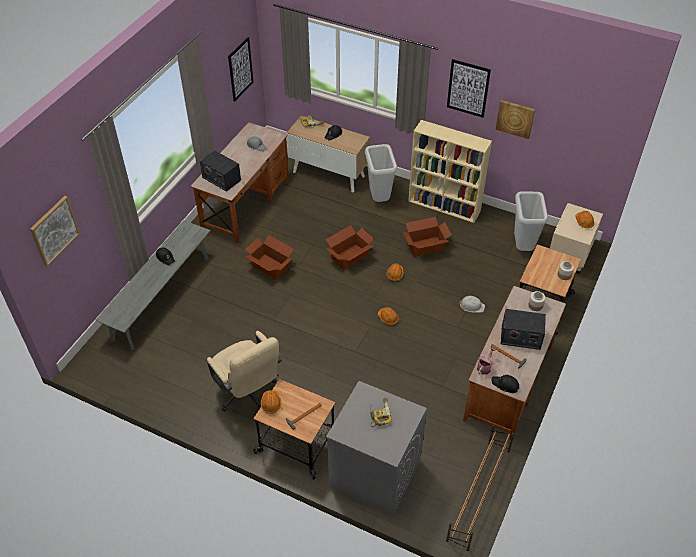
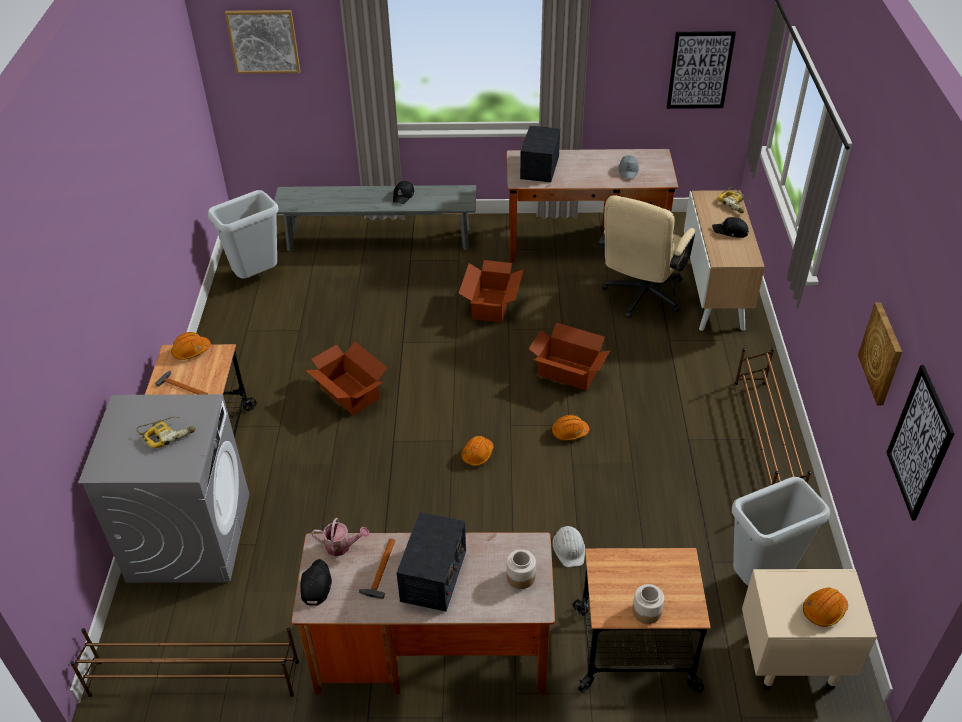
camera: 65 degrees right, 5 degrees down
beige office chair [207,331,282,411] -> beige office chair moved to [599,195,695,319]
grey trash can [365,144,397,202] -> grey trash can moved to [208,190,279,278]
cardboard box [402,217,452,257] -> cardboard box moved to [305,341,387,415]
beige bookcase [408,120,492,223] -> brown shoe rack [735,348,811,485]
picture [447,59,491,118] -> picture moved to [886,365,955,520]
radio [501,309,546,350] -> radio turned 150 degrees counterclockwise [396,512,466,612]

